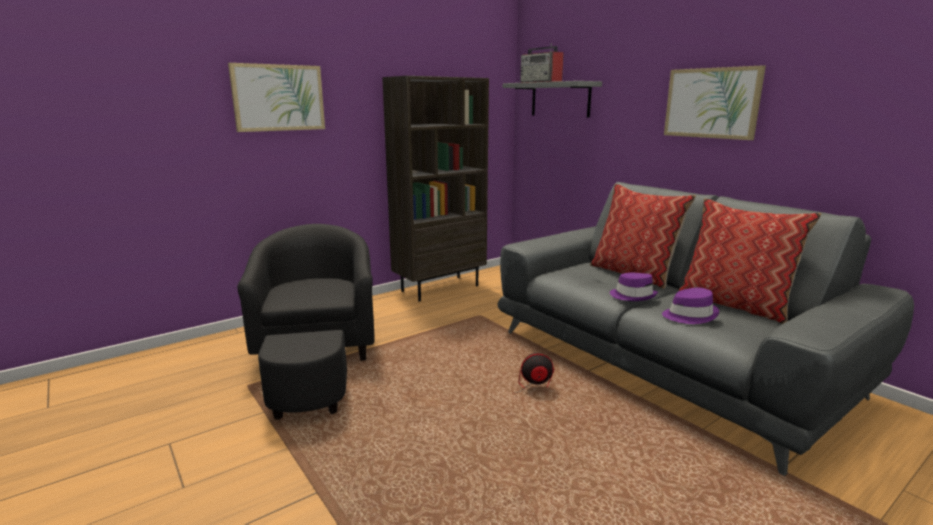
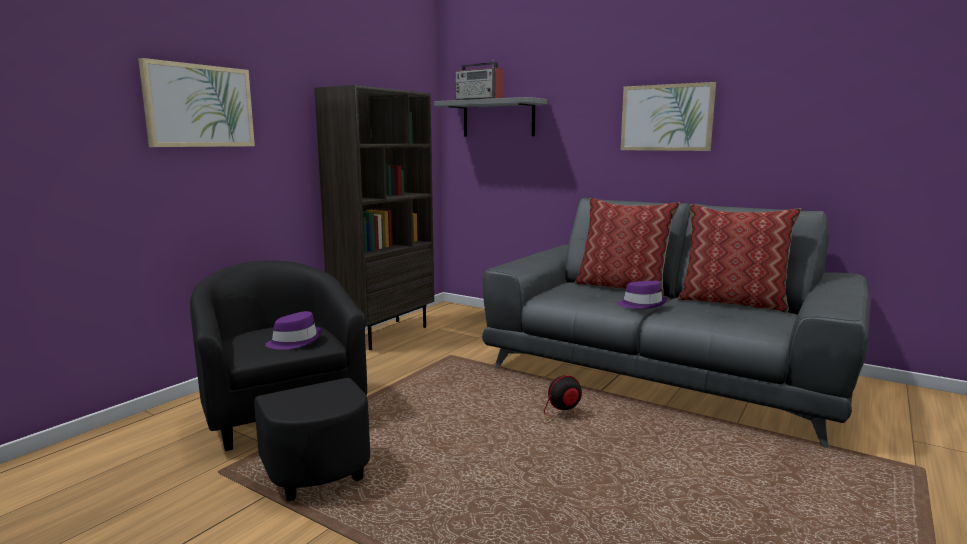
camera: 20 degrees left, 5 degrees down
purple hat [662,288,719,324] -> purple hat moved to [265,311,322,350]

